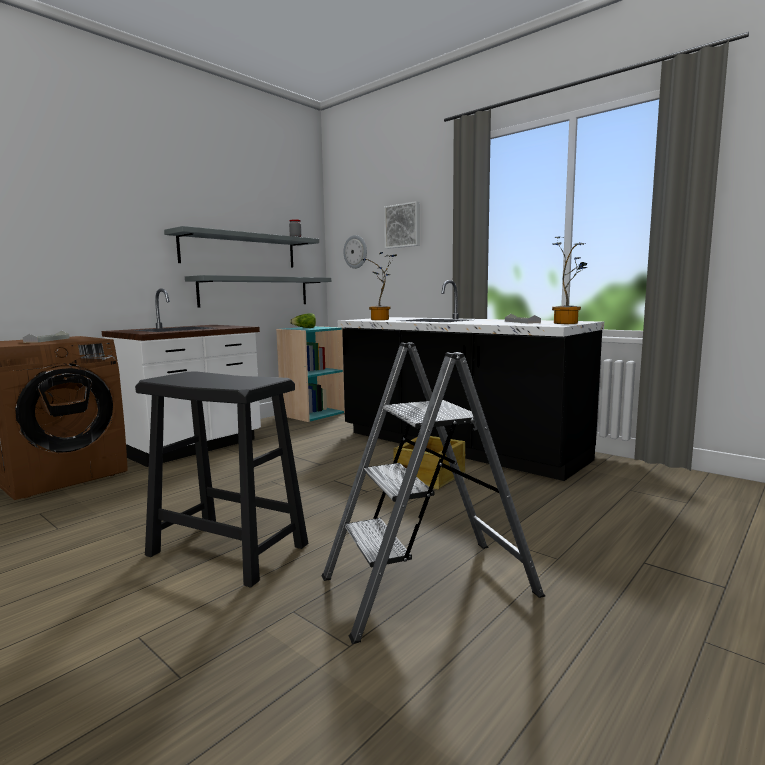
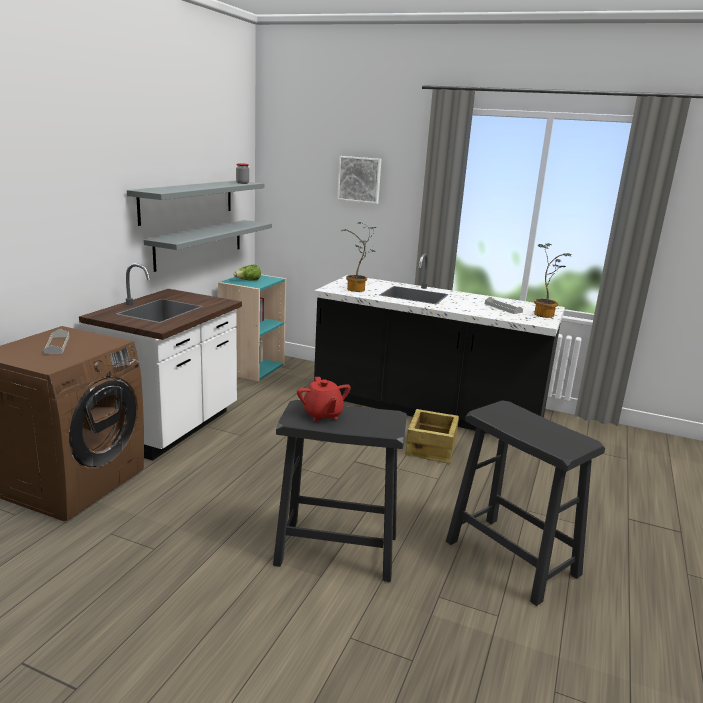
camera: 20 degrees left, 10 degrees up
grey step ladder [321,342,545,644] -> black stool [446,400,605,606]
wall clock [343,235,367,269] -> none
none -> red teapot [297,377,351,421]

